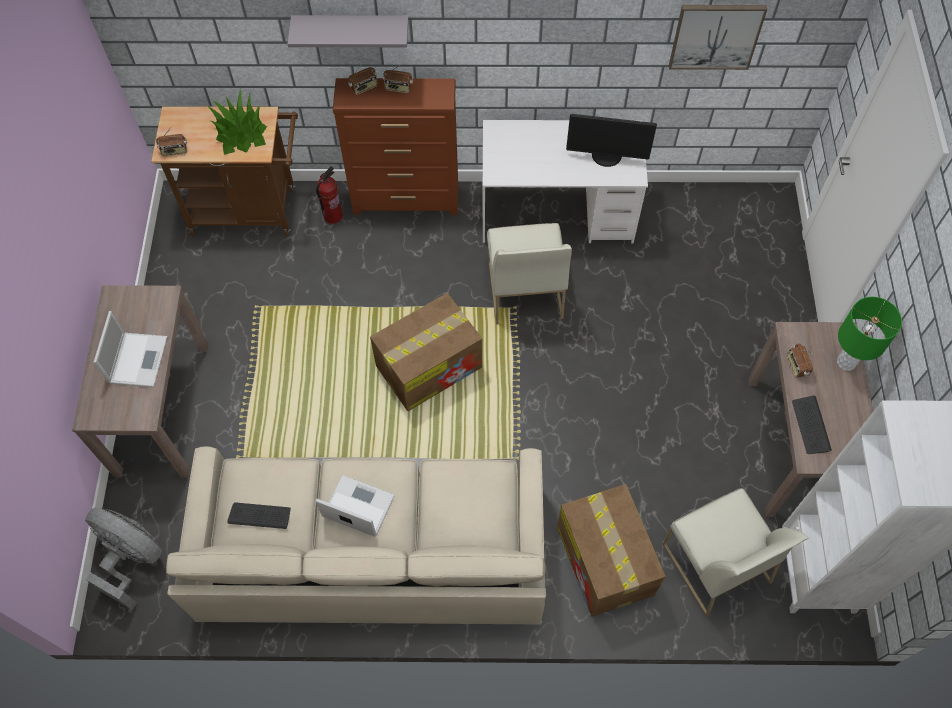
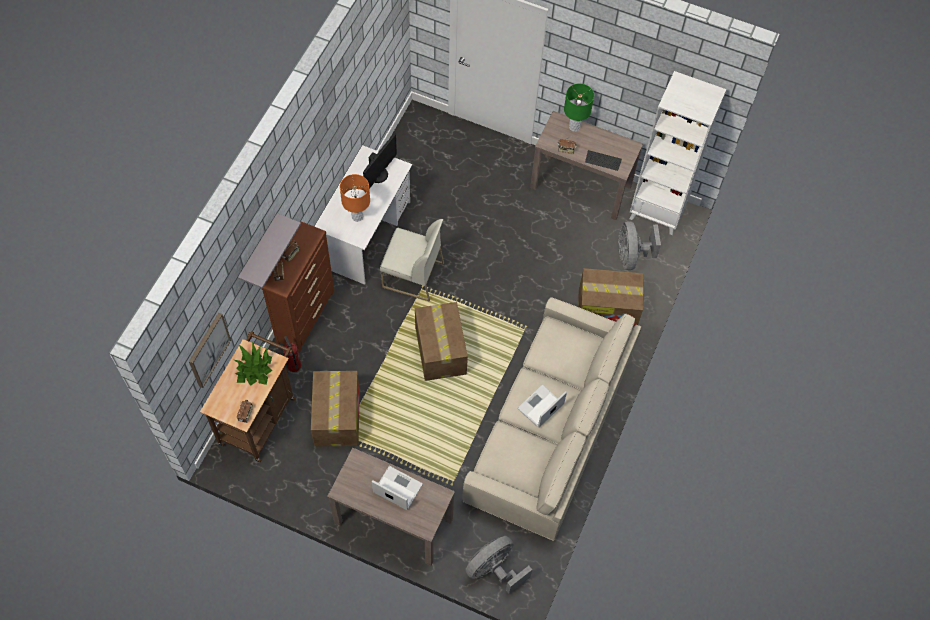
camera: 70 degrees left, 0 degrees up
keyboard [227,502,291,529] -> none
white chair [663,488,809,617] -> grey fan [618,221,661,270]
picture [669,5,767,70] -> picture moved to [189,313,231,388]
none -> cardboard box [311,371,360,446]
none -> orange table lamp [340,174,370,222]

